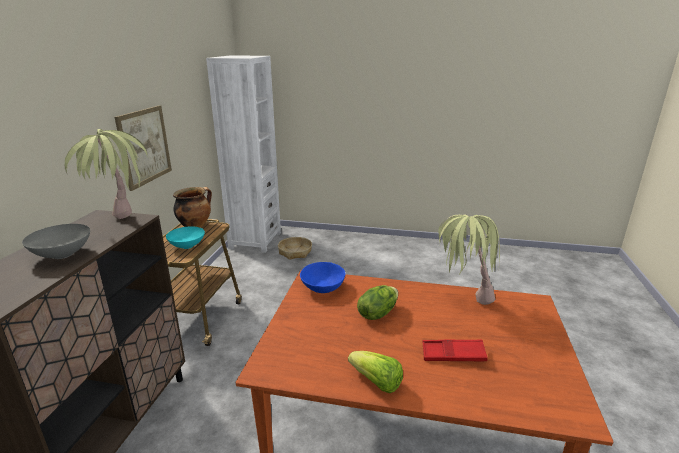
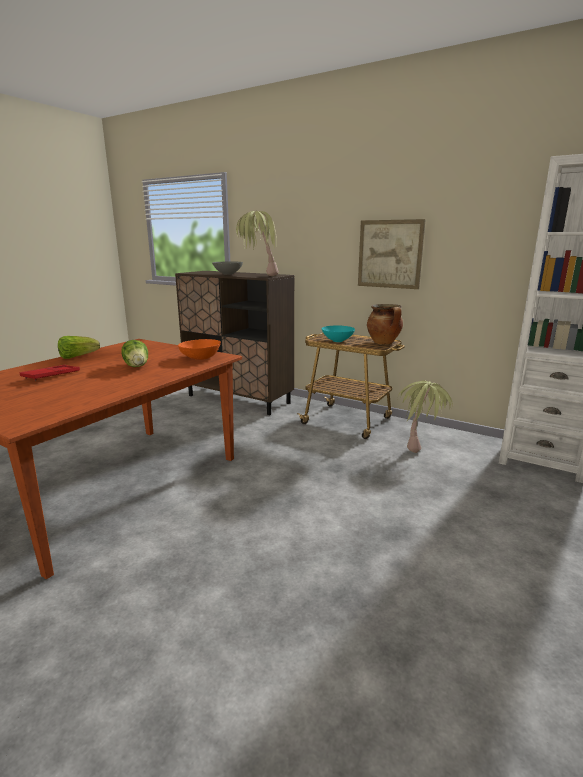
camera: 110 degrees right, 5 degrees down
basket [278,237,312,260] -> none
blue bowl [300,262,345,293] -> orange bowl [178,339,221,360]
potted plant [438,214,500,305] -> potted plant moved to [398,380,453,453]

